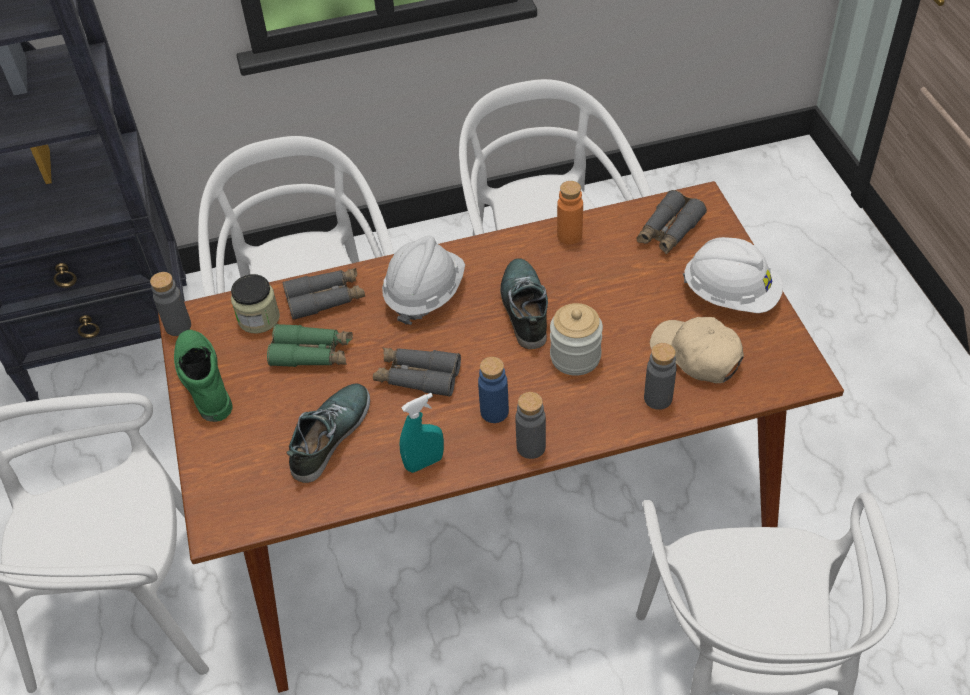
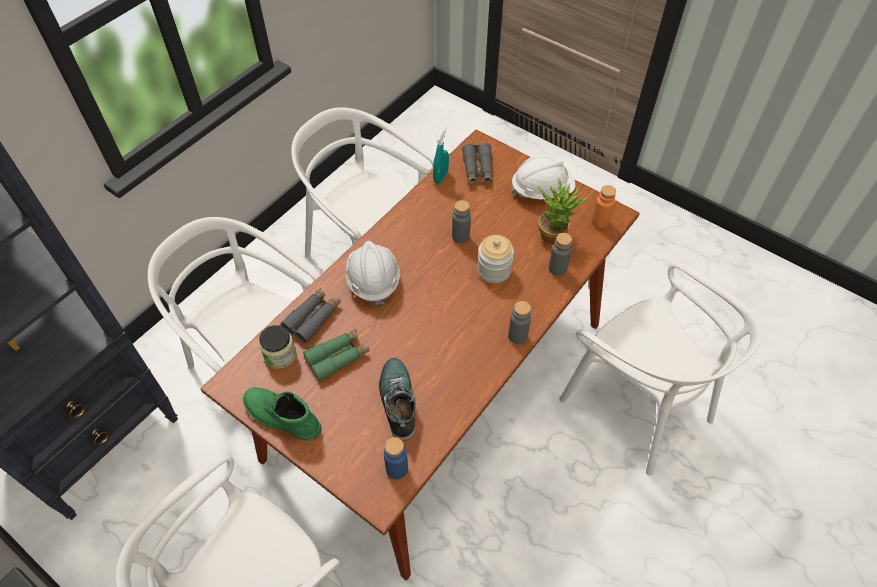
camera: 40 degrees left, 5 degrees up
grey bottle [150,272,191,336] -> grey bottle moved to [452,200,471,243]
grey binoculars [373,348,461,397] -> none
turquoise spray bottle [399,393,444,473] -> turquoise spray bottle moved to [433,126,449,184]
blue bottle [478,357,509,423] -> blue bottle moved to [384,437,408,480]
shoe [500,258,548,349] -> none
orange bottle [557,181,583,244] -> orange bottle moved to [591,185,616,228]
beige cap [650,317,744,383] -> potted plant [537,178,588,244]

